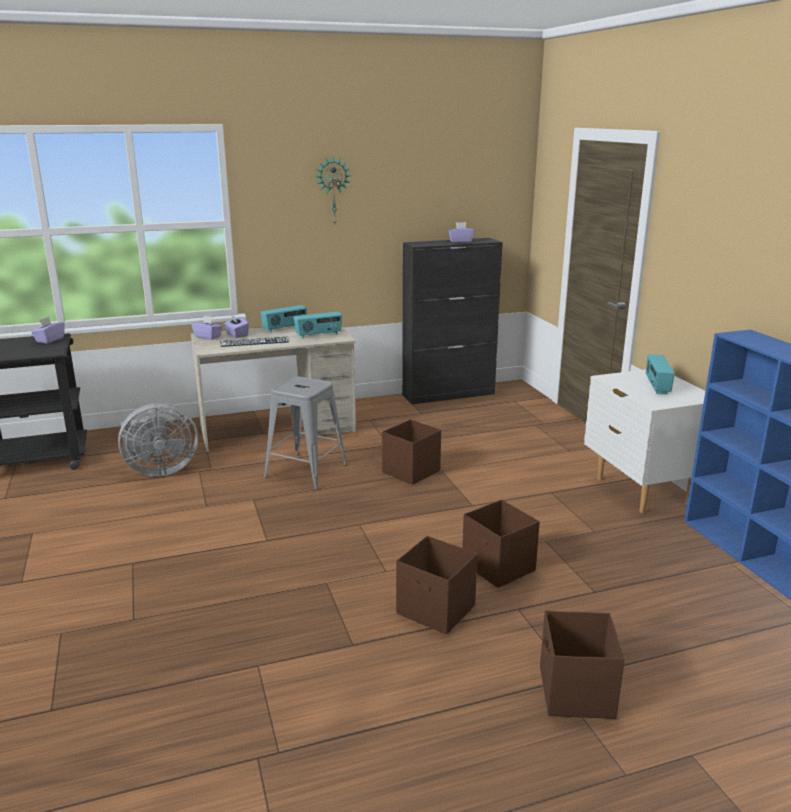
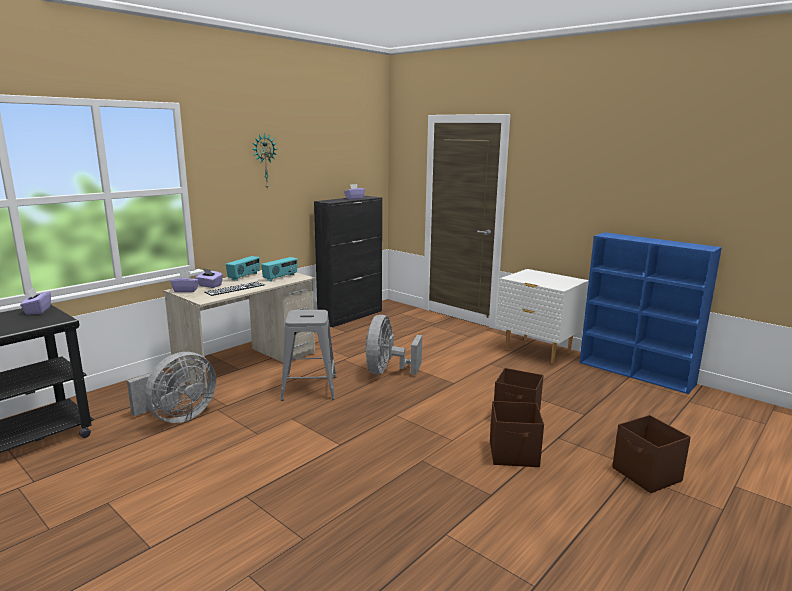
camera: 30 degrees left, 5 degrees down
brown storage box [382,419,441,485] -> grey fan [366,315,422,375]
radio [646,354,675,394] -> none

